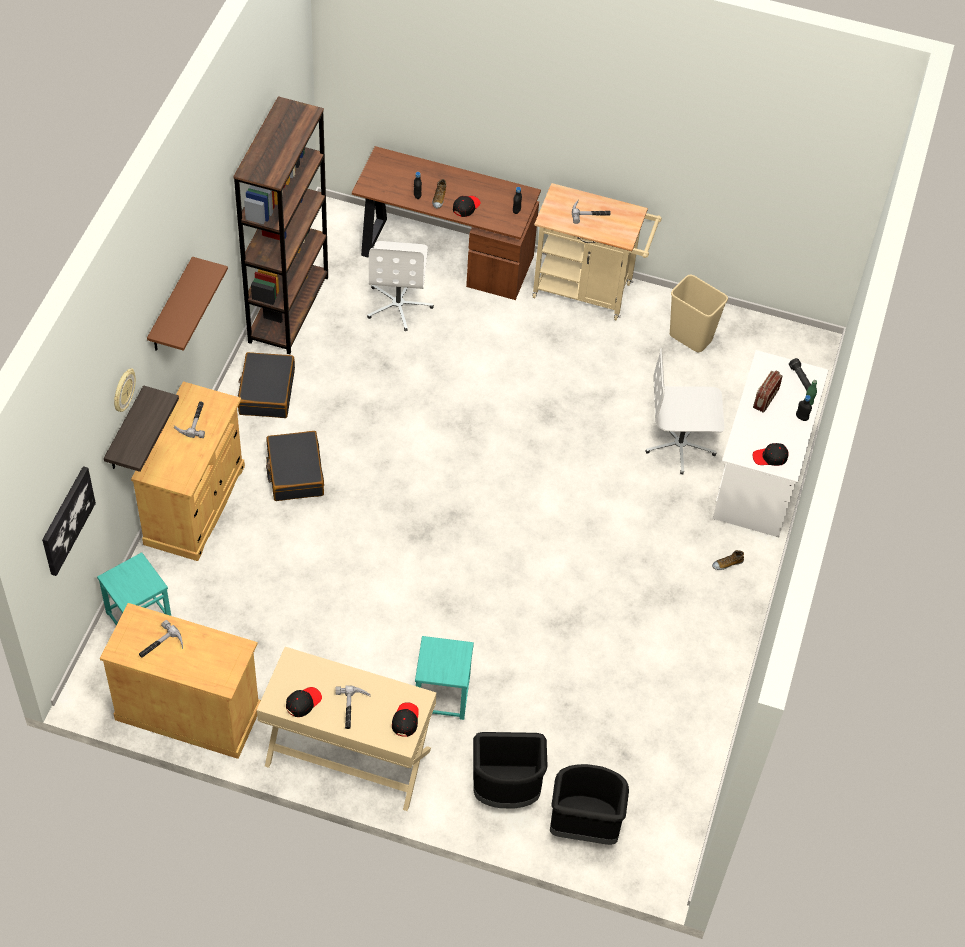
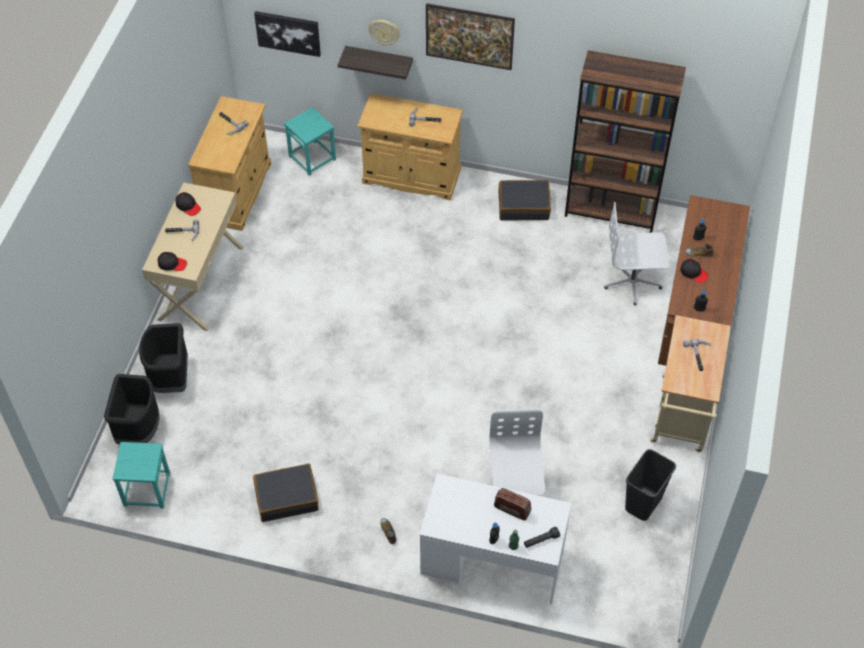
camera: 90 degrees right, 0 degrees up
brown shelf [147,257,228,351] -> picture [426,3,515,70]
black suitcase [266,431,324,501] -> black suitcase moved to [253,464,319,522]
turquoise stool [415,636,474,720] -> turquoise stool moved to [113,442,170,508]
beige trash can [670,275,728,352] -> black trash can [625,449,676,521]
black cap [753,443,789,466] -> none

